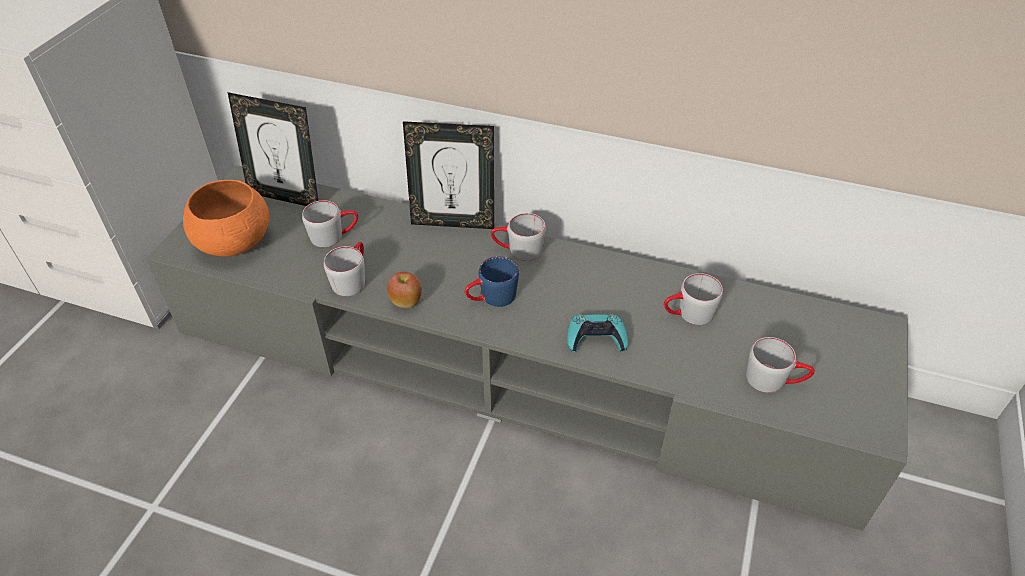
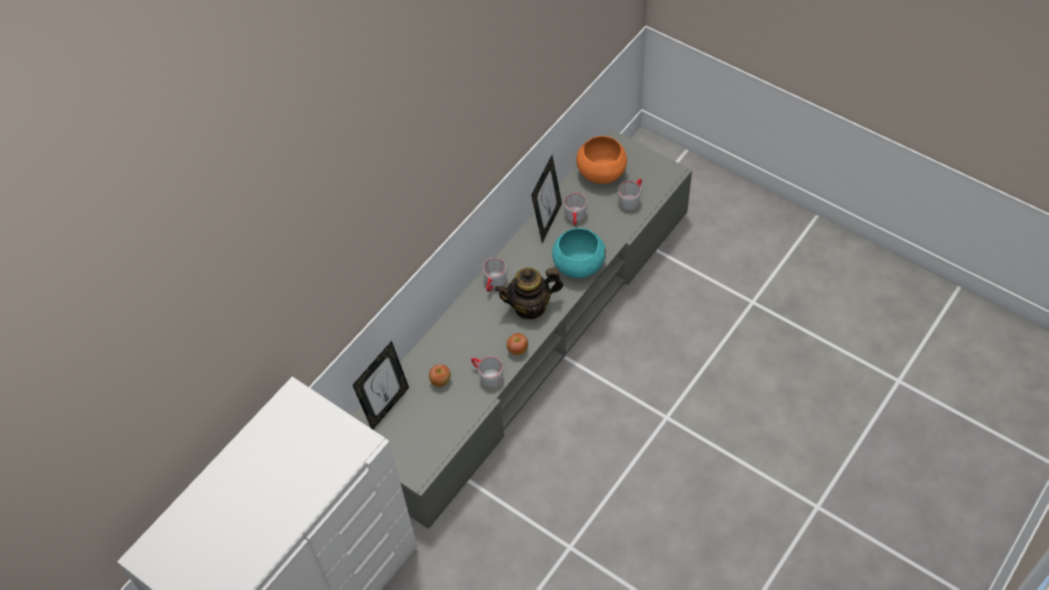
camera: 70 degrees left, 10 degrees up
orange bowl [183,180,269,256] -> orange bowl moved to [576,136,627,184]
grey mug [302,200,358,248] -> apple [429,364,451,387]
picture frame [403,121,494,229] -> picture frame moved to [531,155,562,243]
blue mug [465,256,519,307] -> teapot [495,267,563,319]
turquoise game controller [567,314,628,352] -> turquoise bowl [552,228,606,278]

